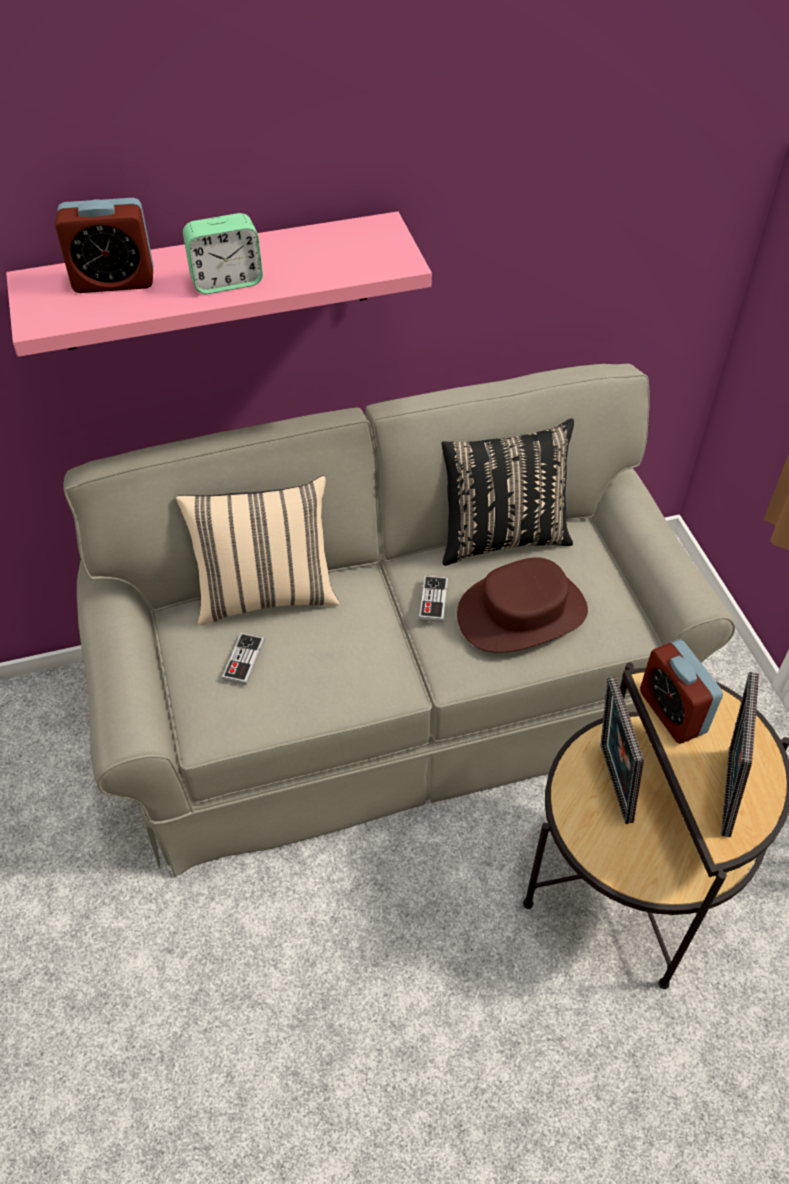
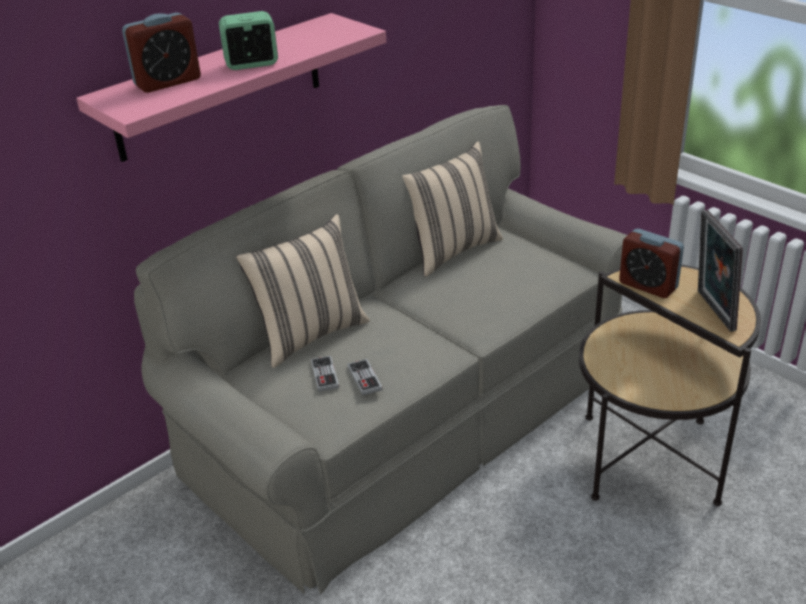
camera: 25 degrees left, 15 degrees down
alarm clock [183,213,263,294] -> alarm clock turned 150 degrees counterclockwise [219,11,278,70]
game controller [419,575,448,622] -> game controller moved to [347,359,383,396]
black pillow [441,418,574,566] -> beige pillow [402,142,503,277]
brown hat [457,557,588,653] -> none
picture frame [601,676,644,824] -> none

